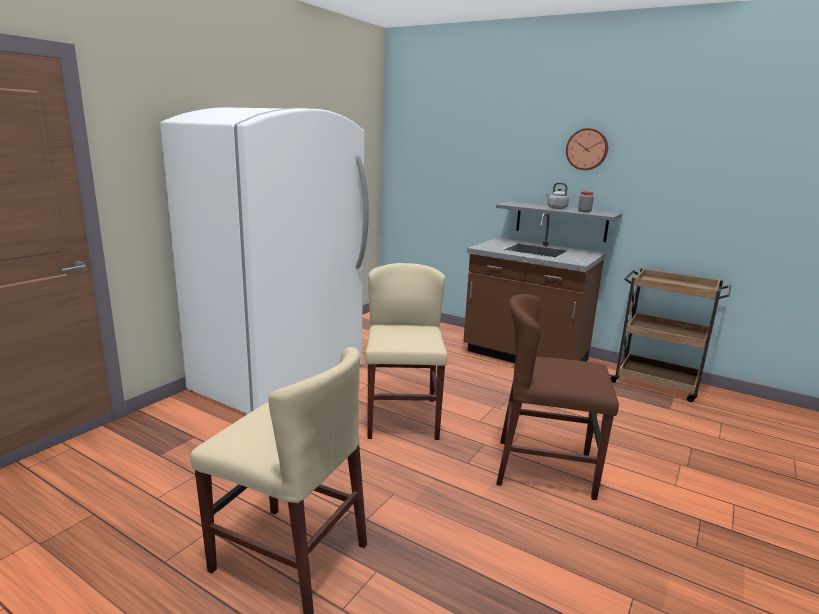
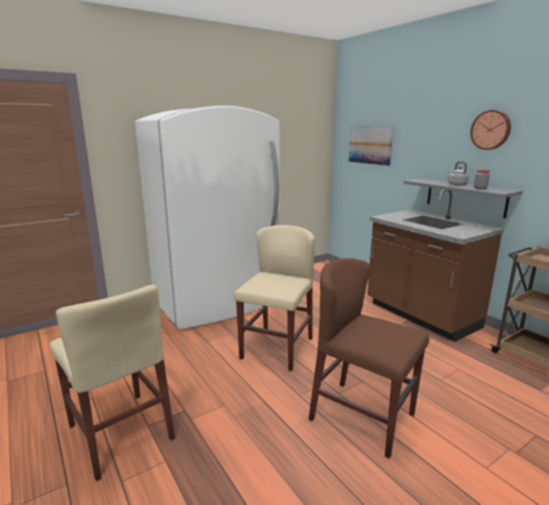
camera: 25 degrees right, 0 degrees up
none -> picture [349,126,393,166]

